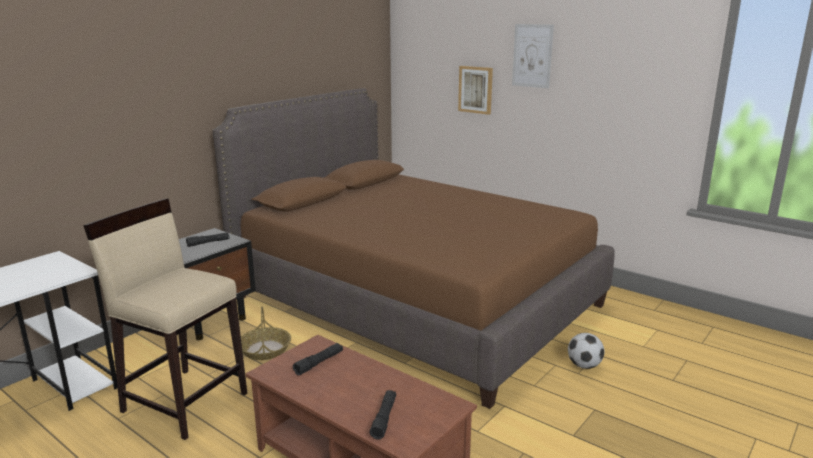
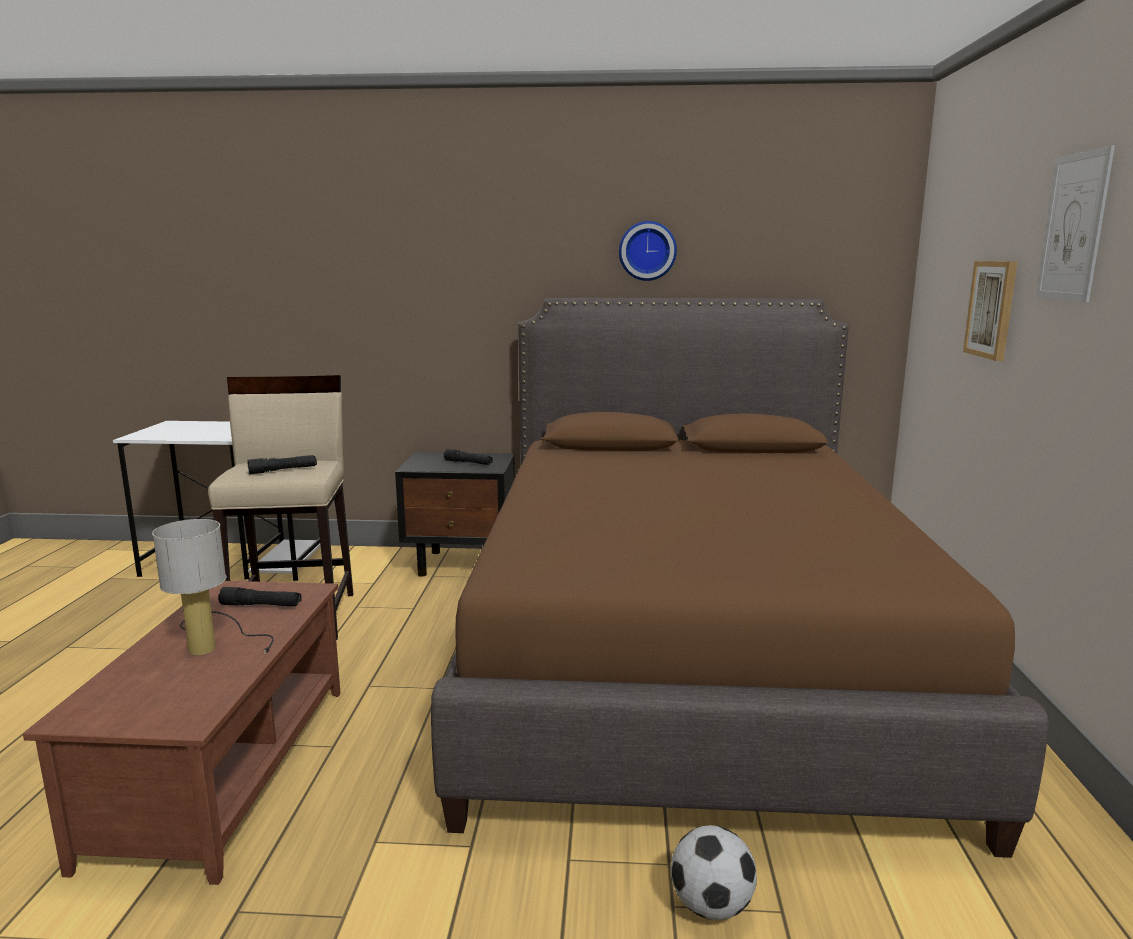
camera: 55 degrees right, 5 degrees down
basket [241,307,291,360] -> none
black flashlight [370,390,396,440] -> black flashlight moved to [247,455,317,474]
none -> table lamp [152,519,274,655]
none -> wall clock [619,221,677,281]

